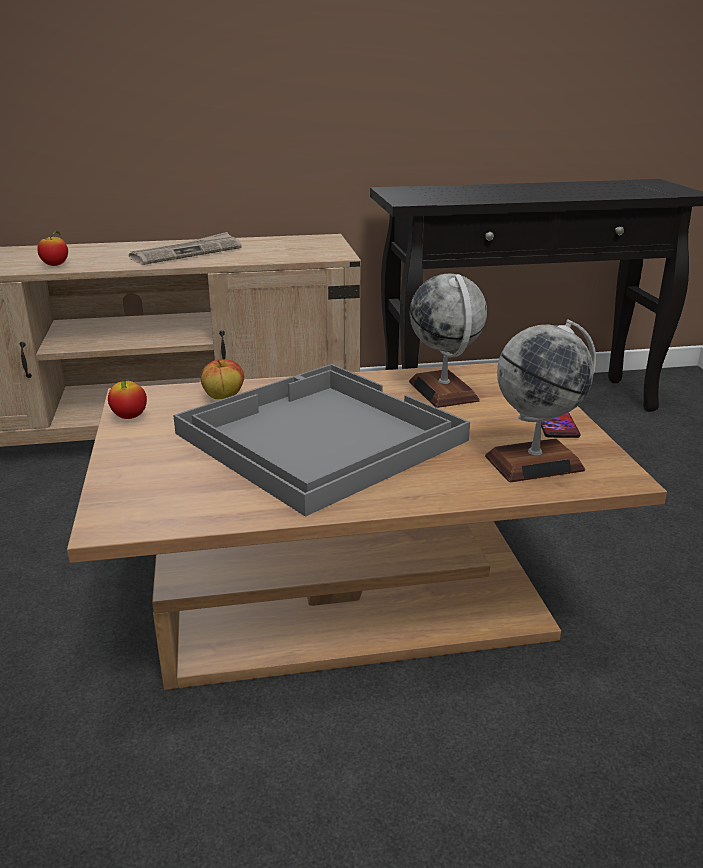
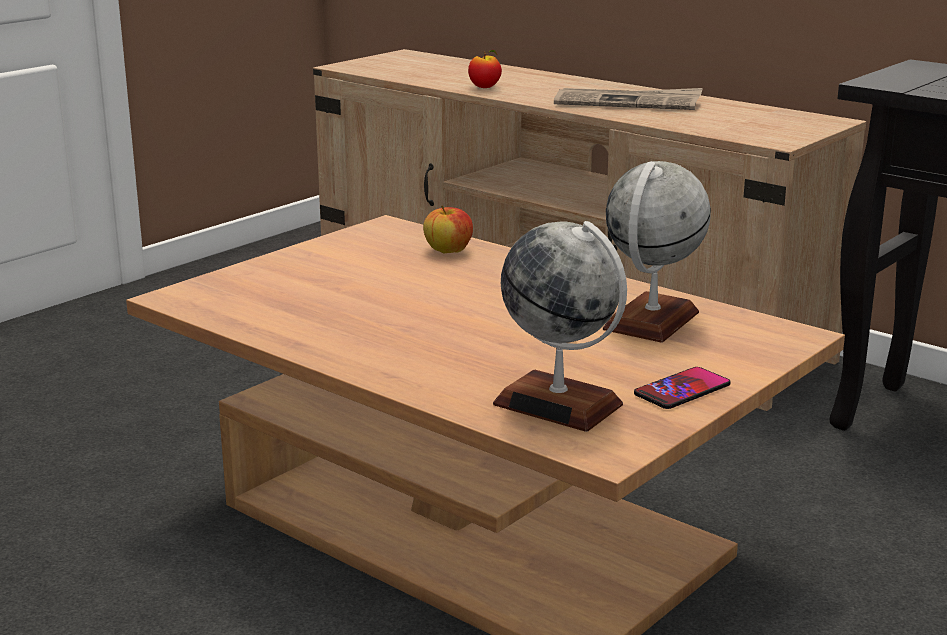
camera: 50 degrees right, 5 degrees down
apple [108,379,147,419] -> none
grey tray [173,364,470,517] -> none

